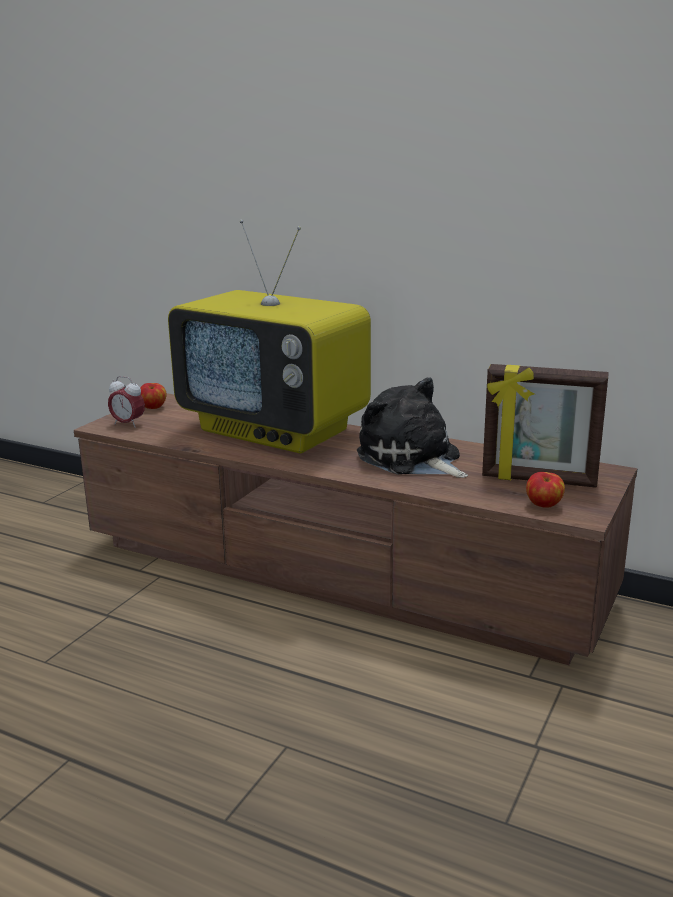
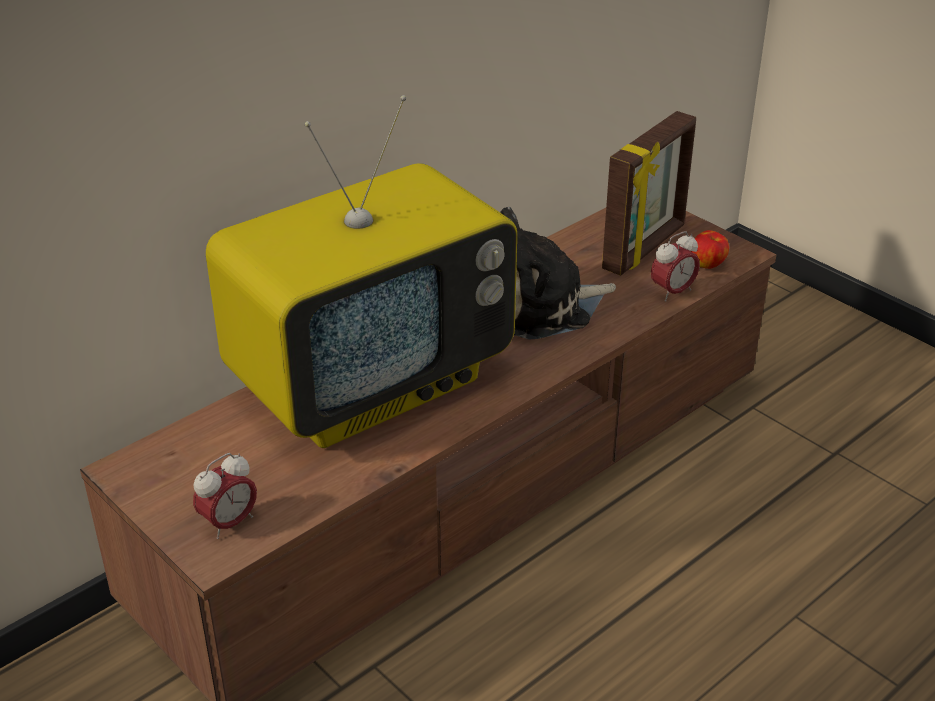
camera: 70 degrees left, 15 degrees up
apple [140,383,167,409] -> none
none -> alarm clock [651,231,700,302]

